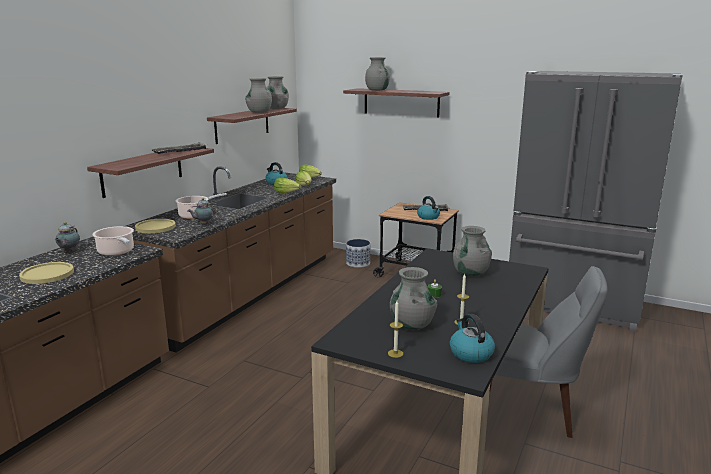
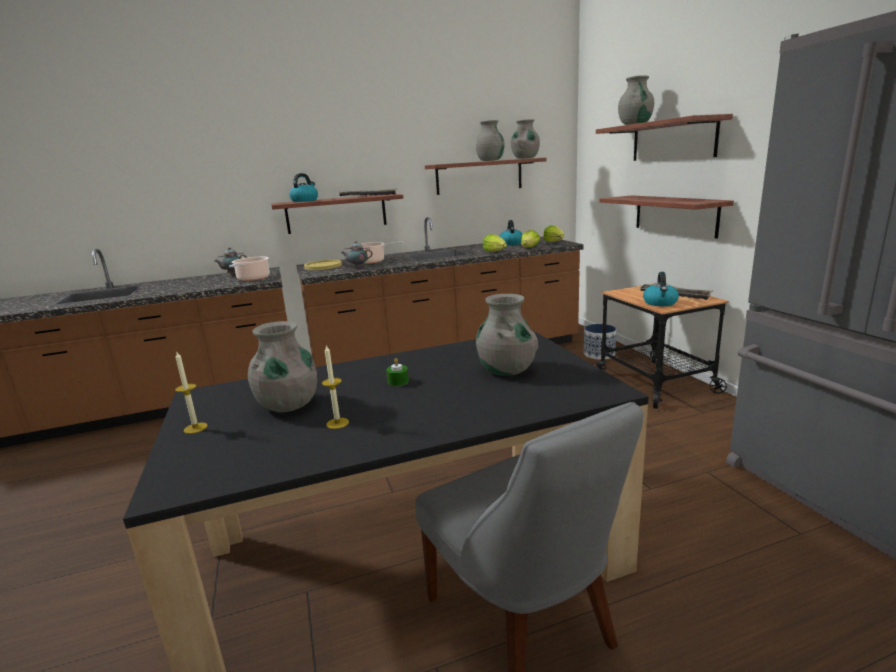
camera: 45 degrees right, 0 degrees up
yellow plate [19,262,74,284] -> none
kettle [450,314,495,363] -> kettle moved to [289,173,318,202]
none -> shelf [599,195,734,239]

